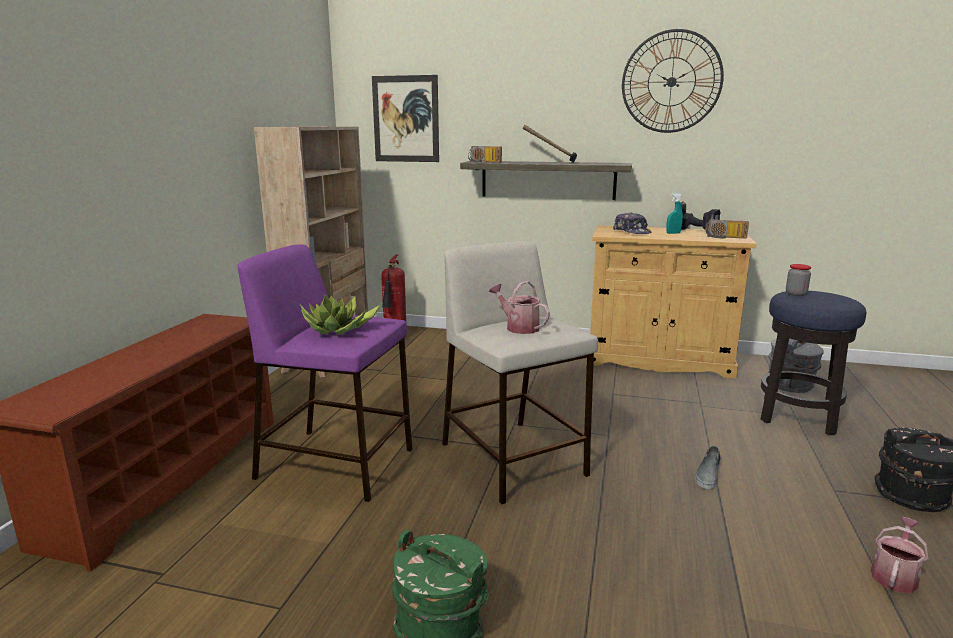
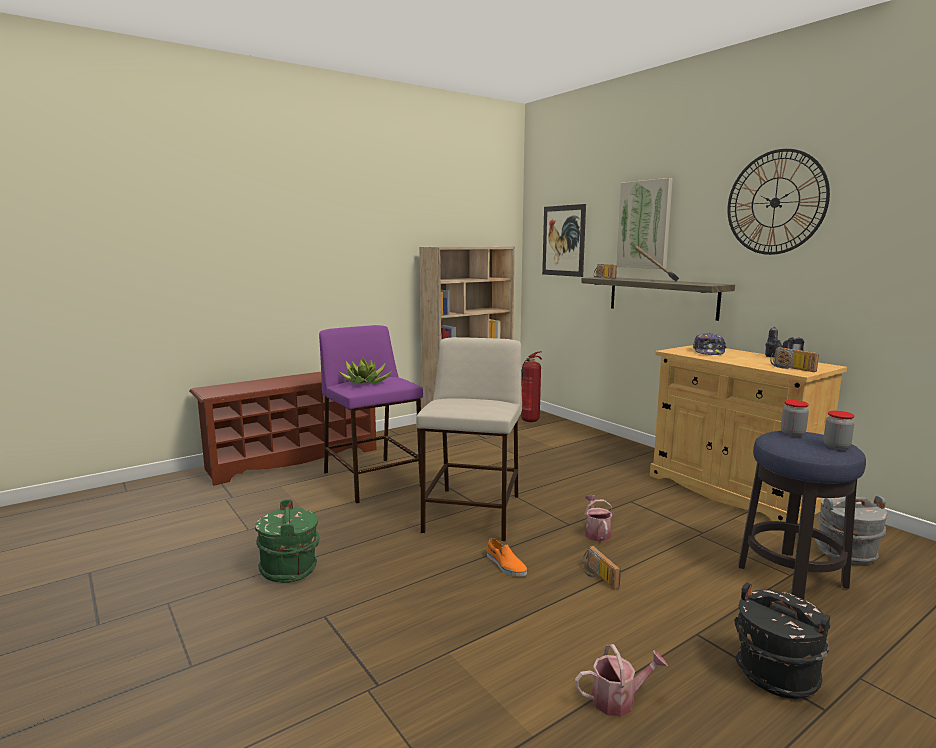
camera: 40 degrees right, 5 degrees down
watering can [489,281,550,334] -> watering can moved to [585,495,614,542]
turquoise spray bottle [666,193,683,234] -> none
grey shoe [695,446,720,489] -> radio [582,546,621,590]
none -> orange shoe [487,538,527,577]
none -> picture [616,178,673,269]
none -> jar [823,411,855,450]

